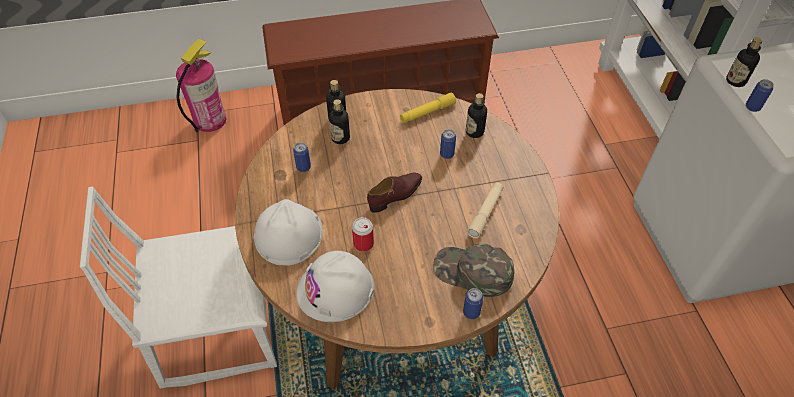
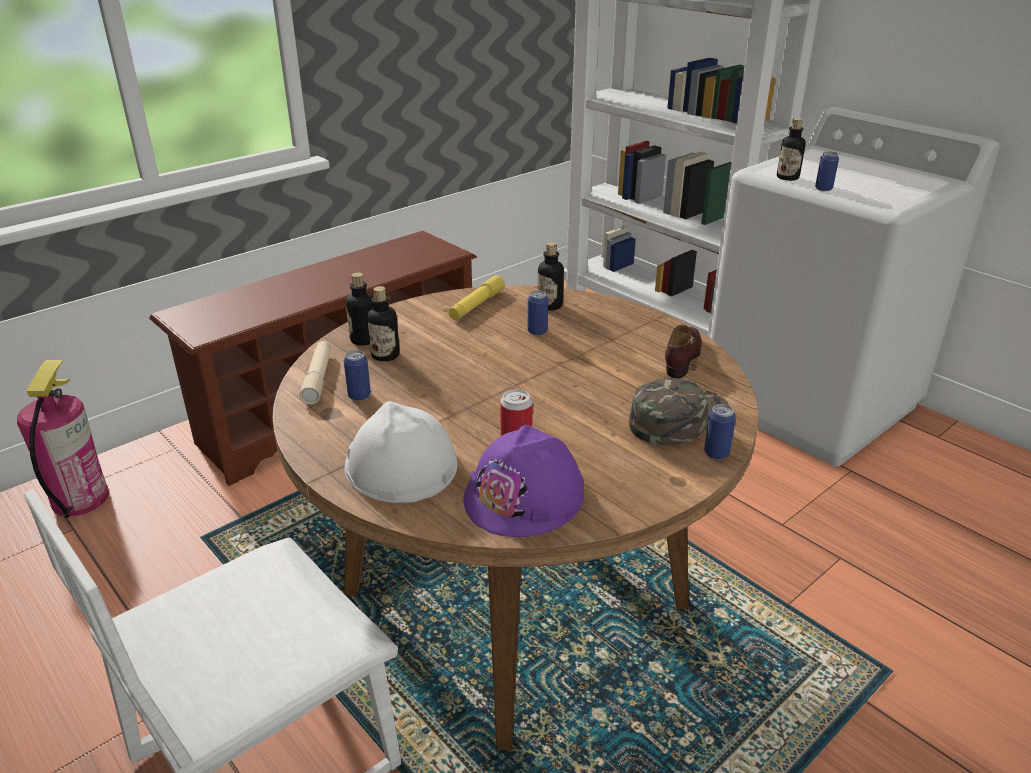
camera: 30 degrees left, 20 degrees down
white hard hat [296,251,375,322] -> purple hard hat [464,425,584,537]
brown shoe [367,173,422,213] -> brown shoe moved to [665,325,702,378]
green cap [433,244,514,297] -> green cap turned 150 degrees clockwise [629,378,729,445]
beige flashlight [467,182,504,239] -> beige flashlight moved to [299,341,331,405]

